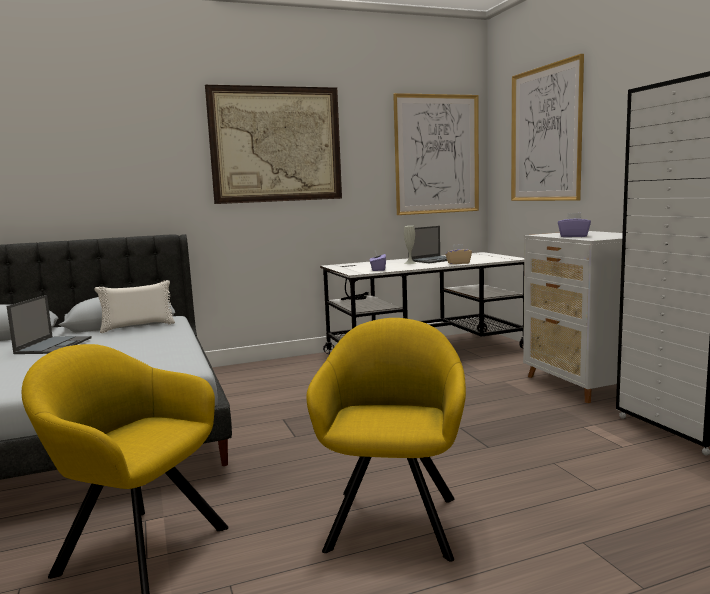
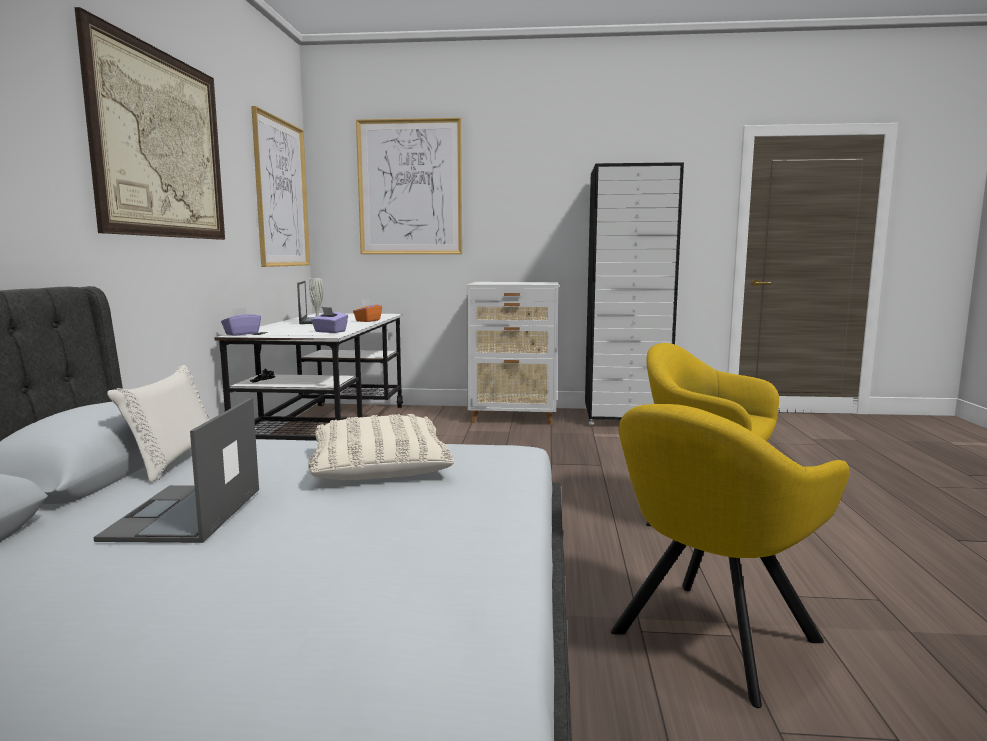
camera: 65 degrees left, 0 degrees up
laptop [7,295,92,354] -> laptop turned 120 degrees counterclockwise [94,398,259,543]
beige tissue box [445,244,472,264] -> orange tissue box [353,299,382,322]
purple tissue box [558,213,591,237] -> purple tissue box moved to [221,307,261,335]
none -> beige pillow [308,414,454,480]

